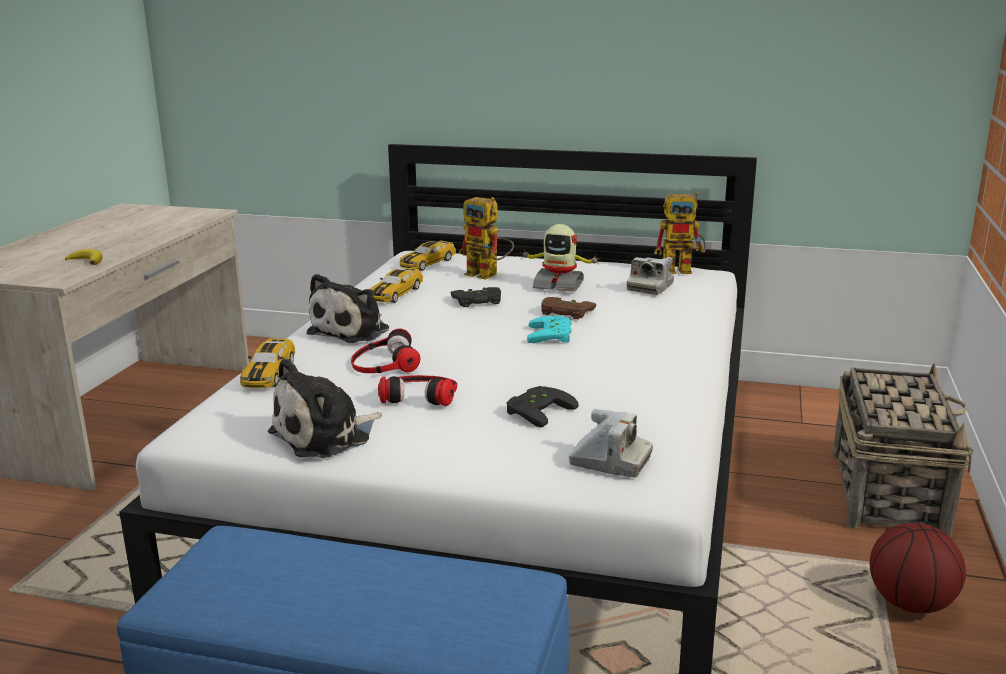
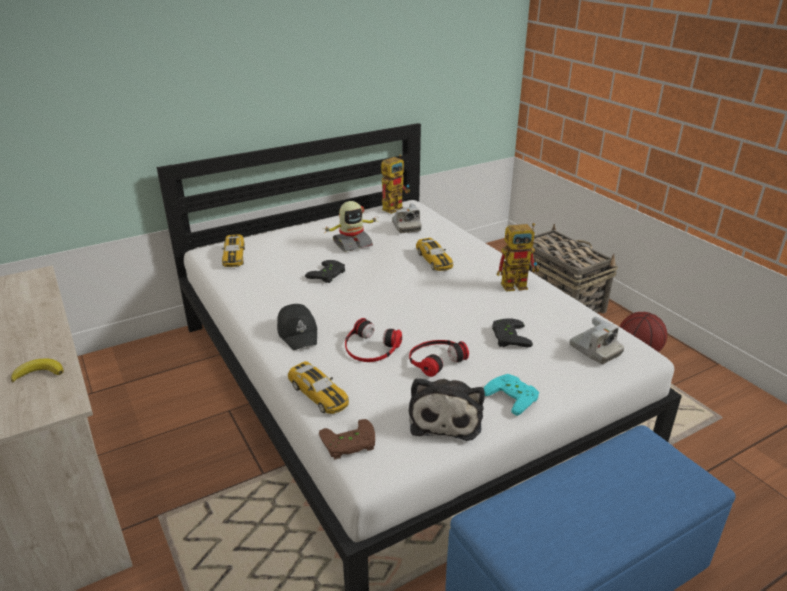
camera: 45 degrees left, 10 degrees up
plush toy [307,274,389,343] -> black cap [277,304,318,350]
toy car [370,267,423,303] -> toy car moved to [416,238,453,271]
toy robot [459,197,514,280] -> toy robot moved to [497,223,539,292]
turquoise game controller [527,316,572,343] -> turquoise game controller moved to [484,374,539,416]
brown game controller [541,297,596,319] -> brown game controller moved to [319,419,375,460]
camera [569,409,653,477] -> camera turned 75 degrees clockwise [570,317,624,364]

